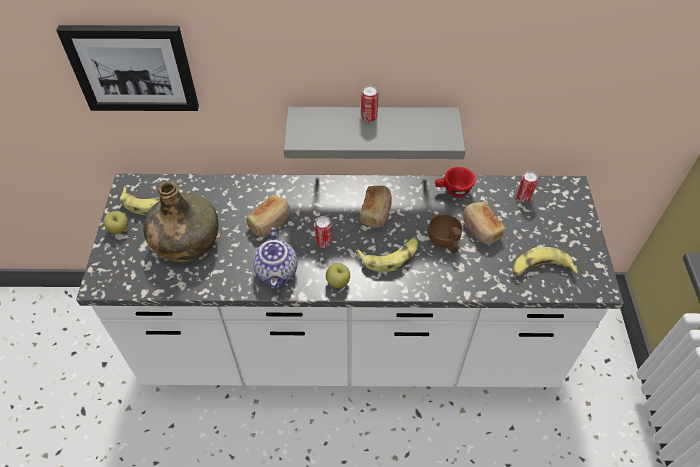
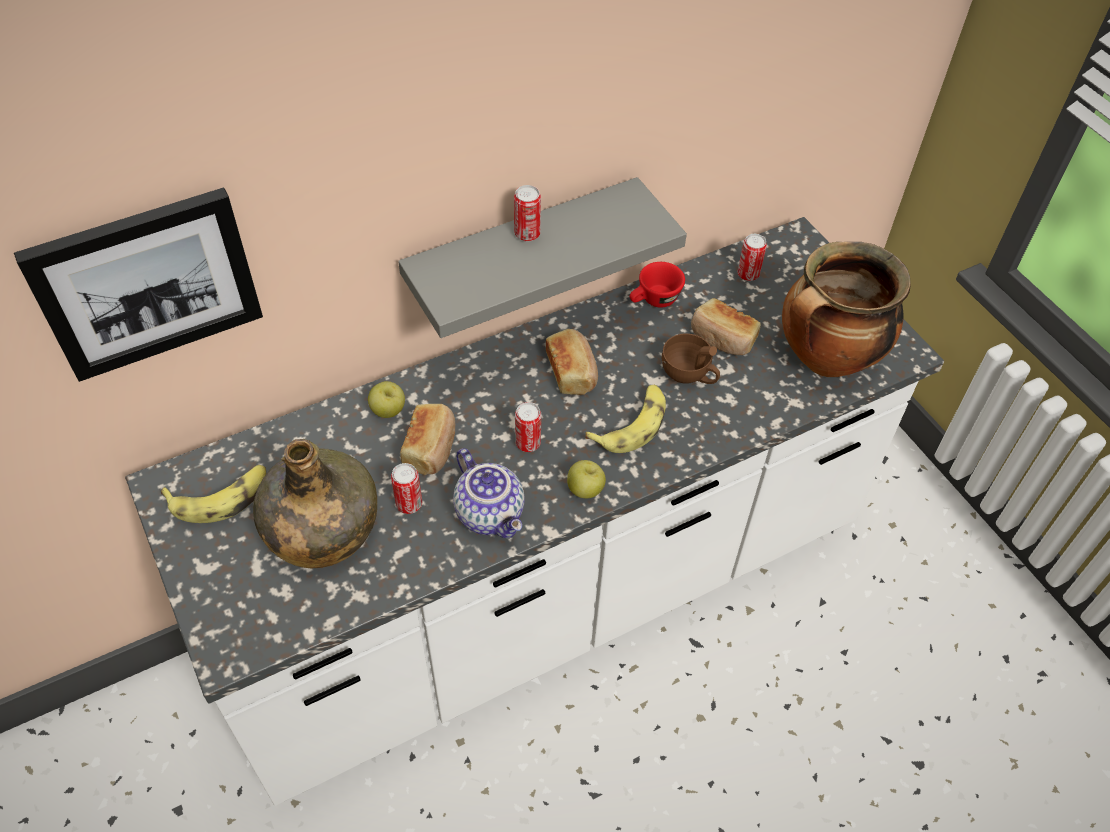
camera: 30 degrees left, 0 degrees up
apple [104,211,128,234] -> apple moved to [368,381,405,418]
banana [513,246,578,277] -> cooking pot [782,242,910,377]
none -> can [391,463,422,514]

